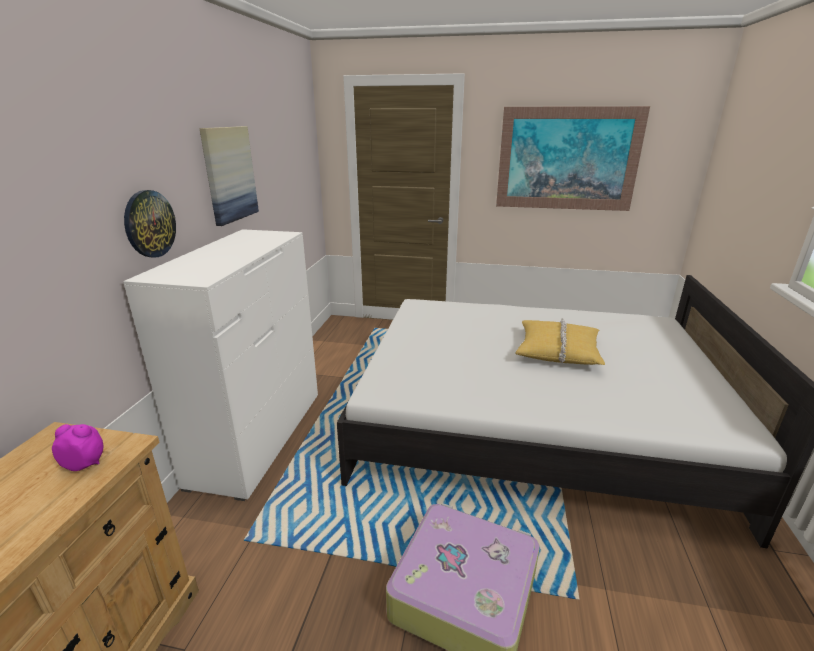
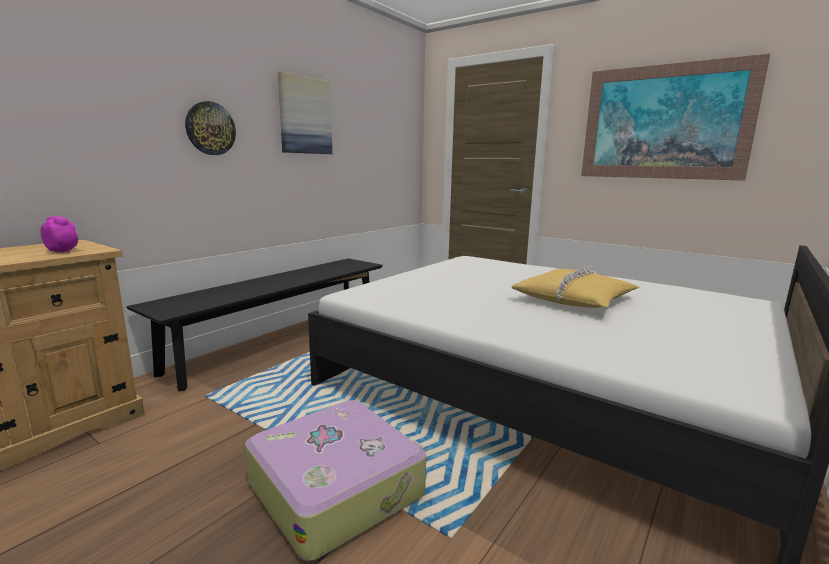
camera: 25 degrees right, 10 degrees down
white dresser [123,229,318,501] -> black bench [126,258,383,391]

